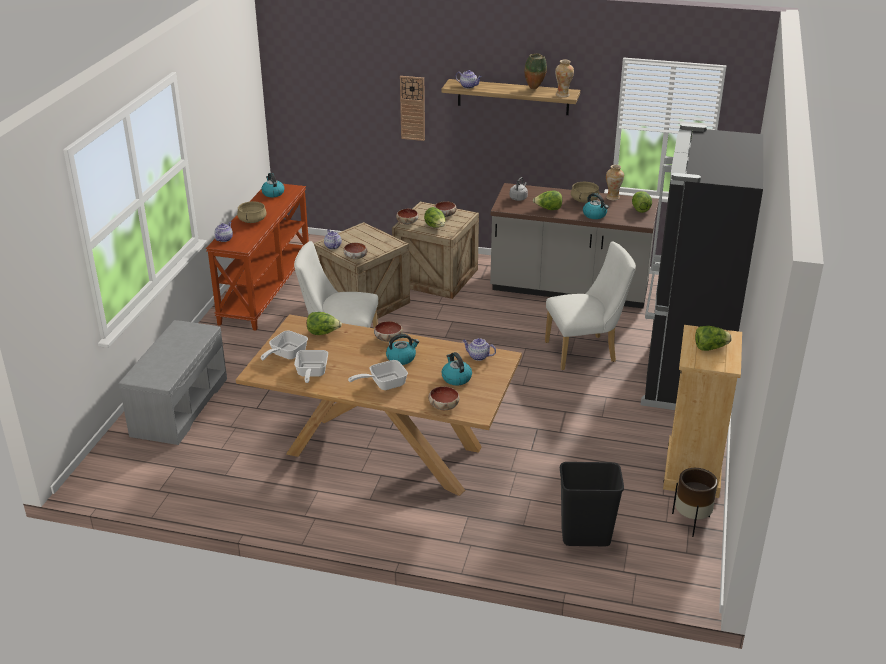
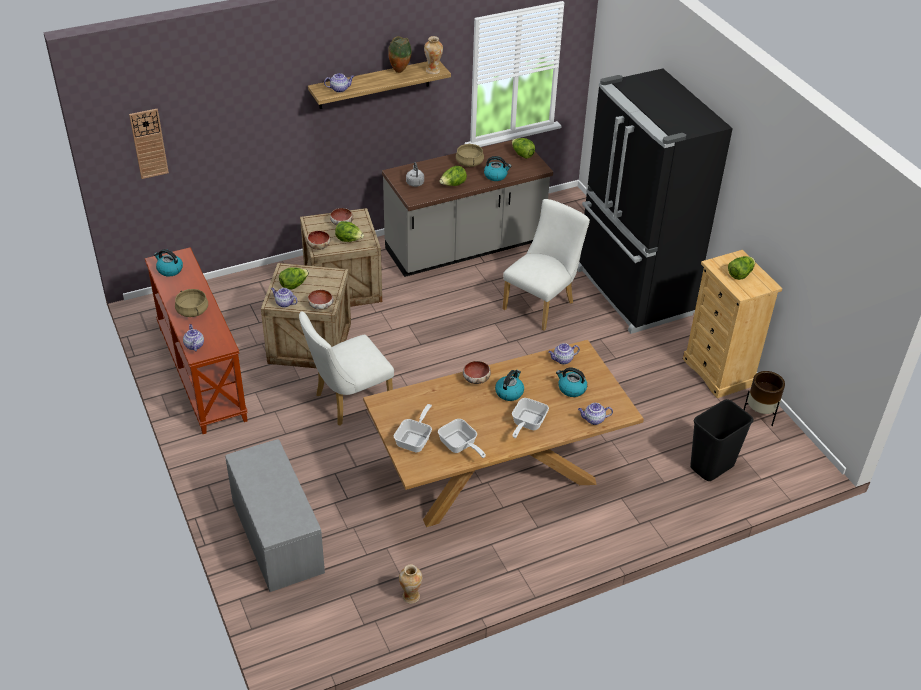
camera: 40 degrees left, 10 degrees up
frying pan [261,331,308,360] -> frying pan turned 150 degrees counterclockwise [394,404,432,452]
lettuce [307,312,342,335] -> lettuce moved to [279,267,309,289]
wall clock [400,76,425,141] -> wall clock moved to [129,109,169,179]
bowl [428,386,460,410] -> teapot [578,403,613,425]
vase [606,165,624,200] -> vase moved to [399,564,422,604]

